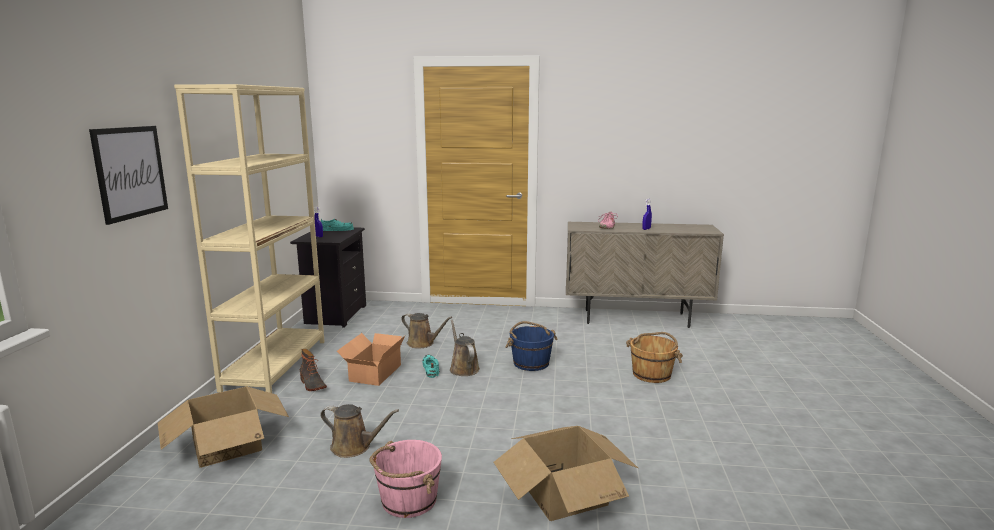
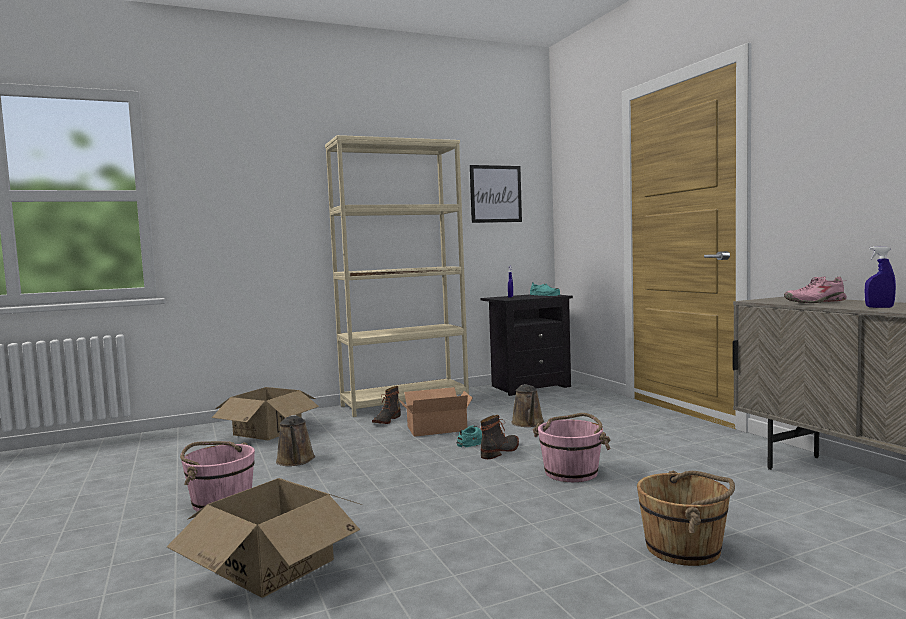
camera: 60 degrees right, 10 degrees down
picture [89,126,168,225] -> picture moved to [470,165,522,223]
brown watering can [450,320,480,376] -> boot [481,415,519,459]
blue bucket [505,321,558,371] -> pink bucket [533,413,610,482]

